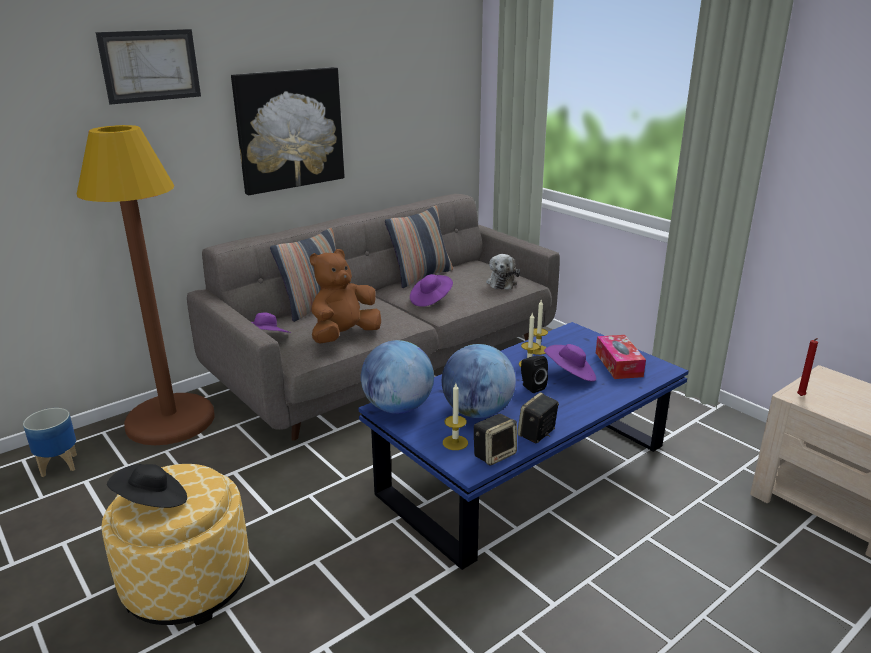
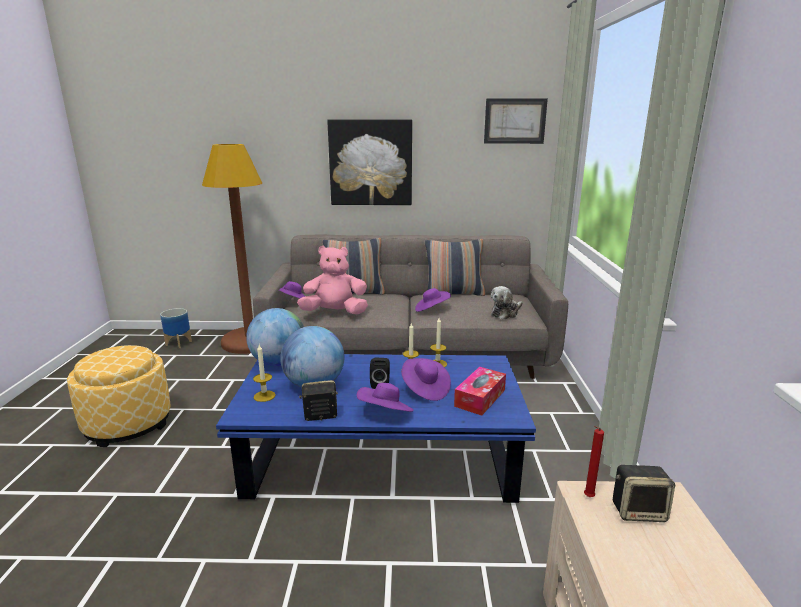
camera: 40 degrees right, 5 degrees down
picture [96,29,201,105] -> picture moved to [484,98,548,144]
black hat [107,464,187,508] -> none
brown plush toy [310,249,381,344] -> pink plush toy [297,246,368,315]
speaker [474,414,517,466] -> speaker moved to [613,465,675,522]
none -> purple hat [357,383,414,412]

